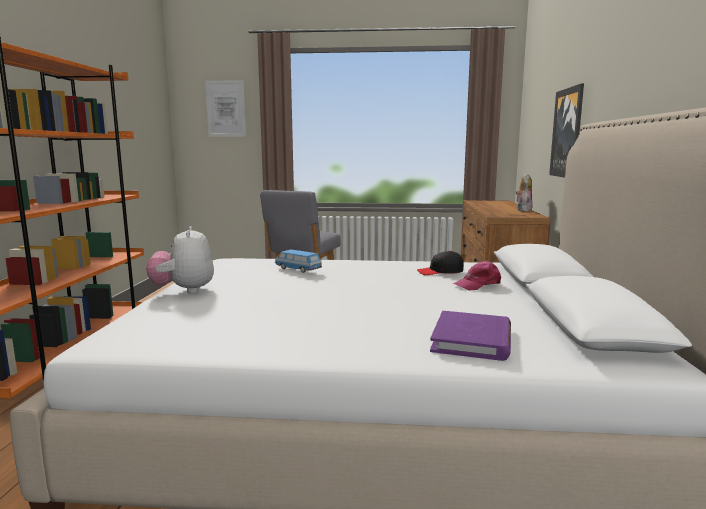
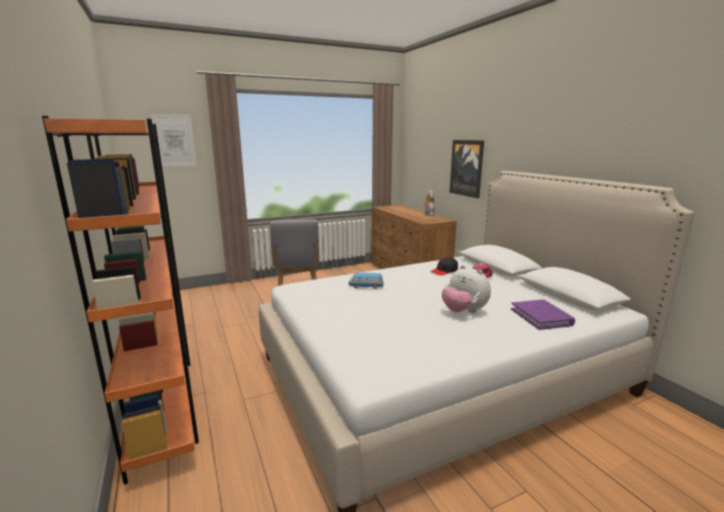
camera: 30 degrees left, 5 degrees up
plush toy [146,226,214,294] -> plush toy moved to [442,265,491,313]

